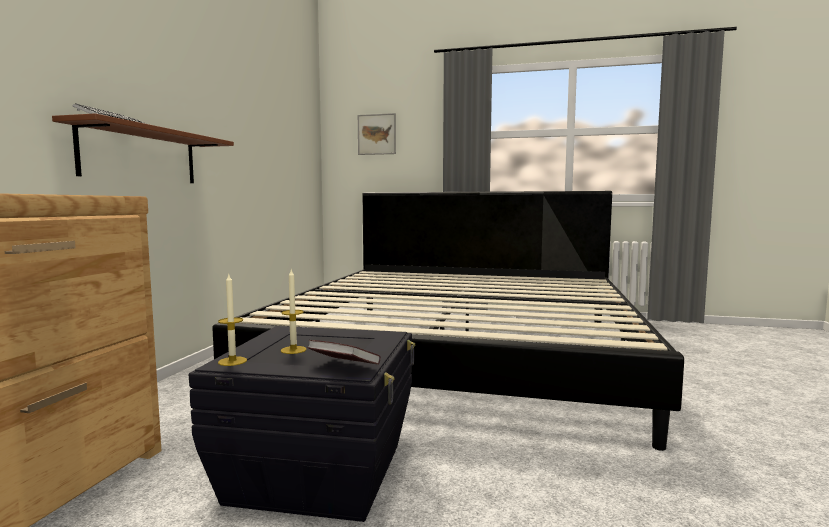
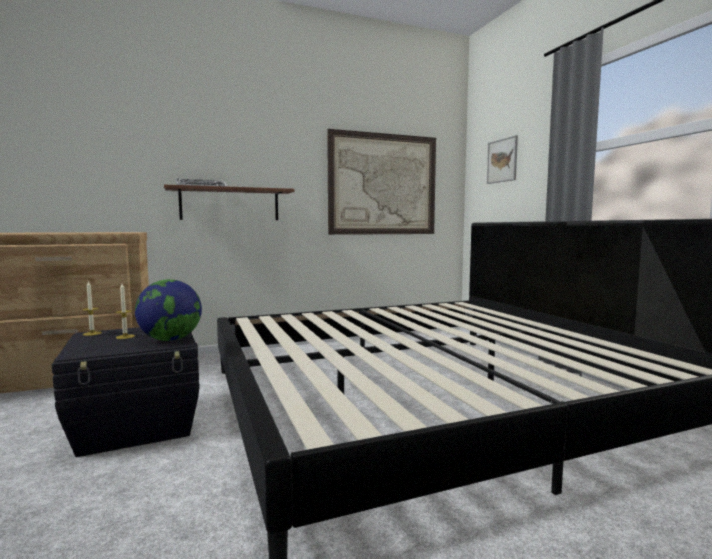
camera: 55 degrees right, 0 degrees up
book [307,340,381,365] -> none
none -> globe [135,279,202,341]
none -> picture [327,129,436,235]

